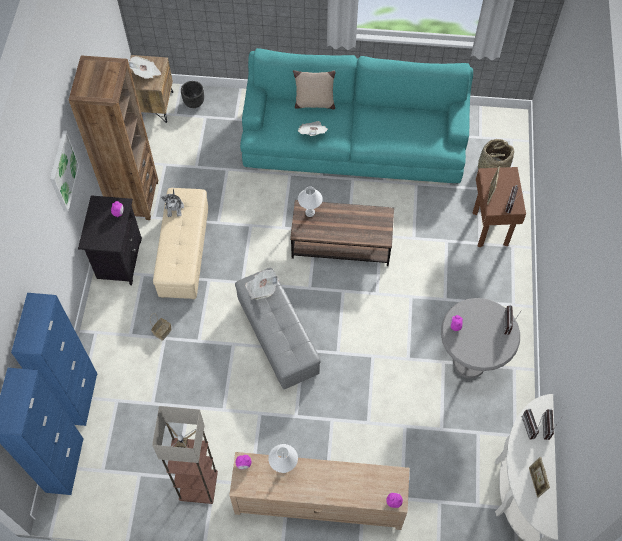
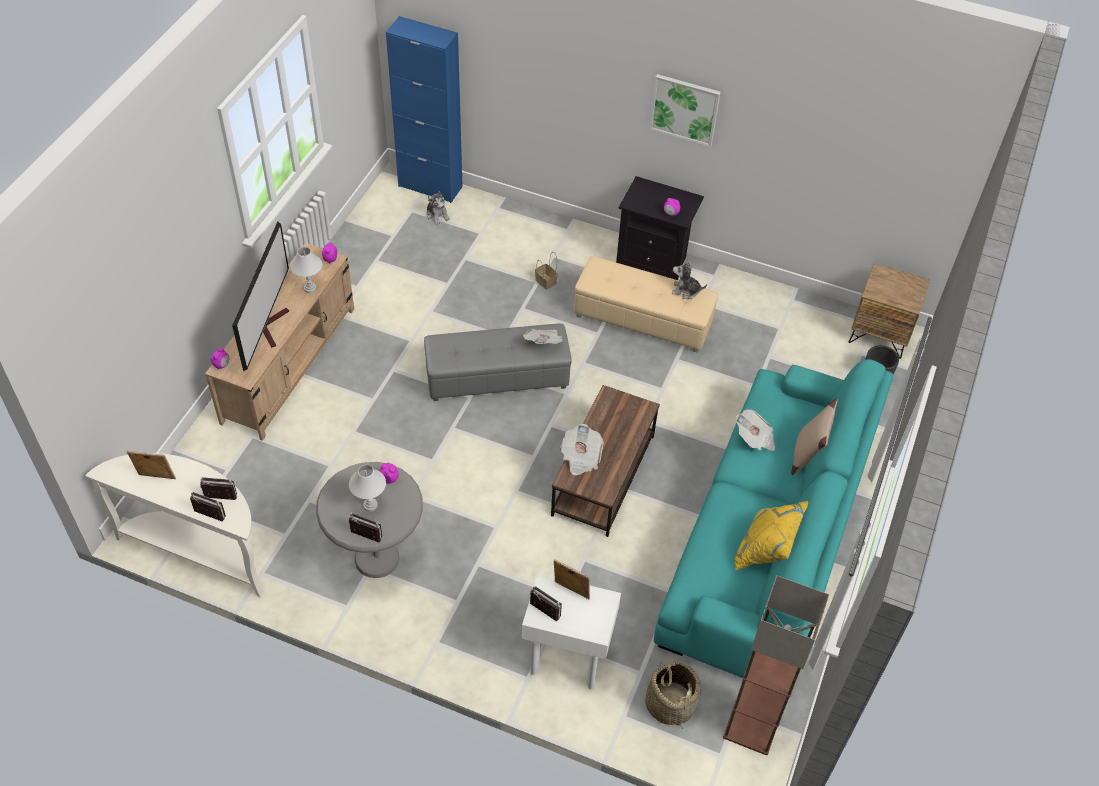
camera: 105 degrees right, 10 degrees down
blue cabinet [11,293,97,426] -> none
brown bookcase [69,55,158,220] -> none
newspaper [129,56,162,79] -> newspaper moved to [560,424,604,475]
floor lamp [152,406,218,504] -> floor lamp moved to [723,575,829,755]
white table lamp [298,186,323,217] -> white table lamp moved to [349,465,386,512]
brown side table [473,167,526,247] -> white side table [522,573,621,690]
none -> television [232,221,289,371]
none -> plush toy [426,191,450,225]
none -> yellow pillow [734,501,808,570]

